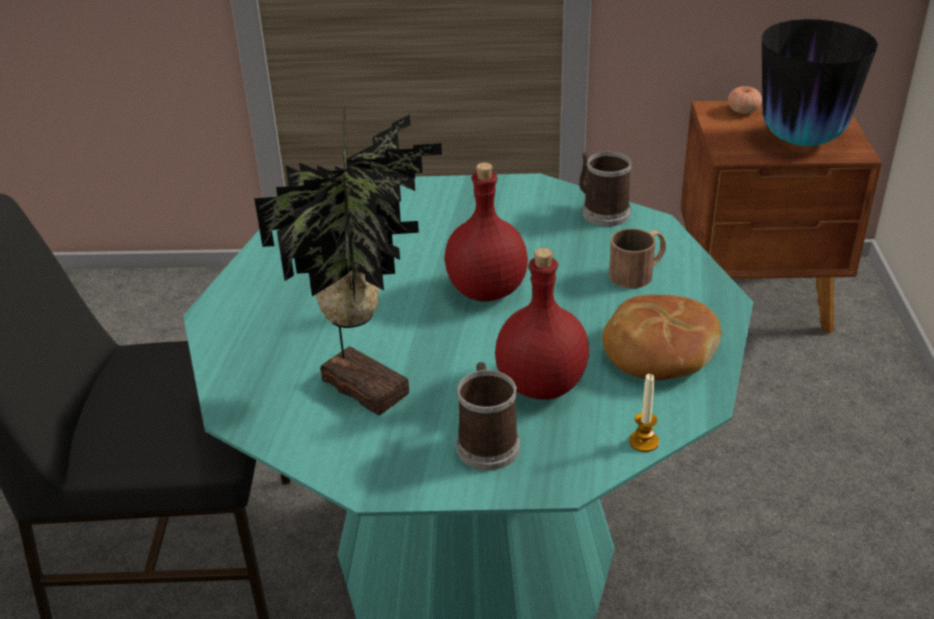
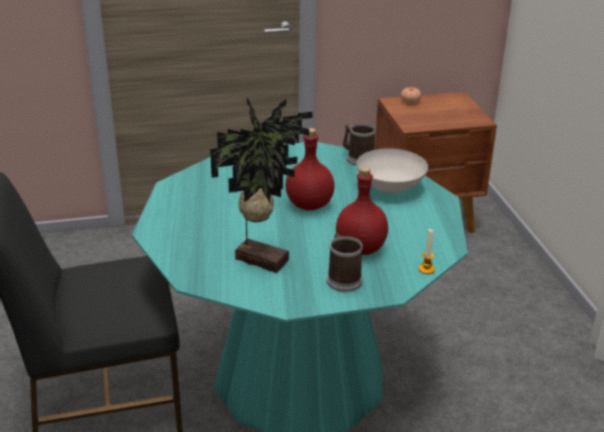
camera: 15 degrees left, 5 degrees down
bread [602,294,721,380] -> none
brown mug [609,228,666,288] -> white bowl [356,148,428,193]
vase [762,19,878,146] -> none

